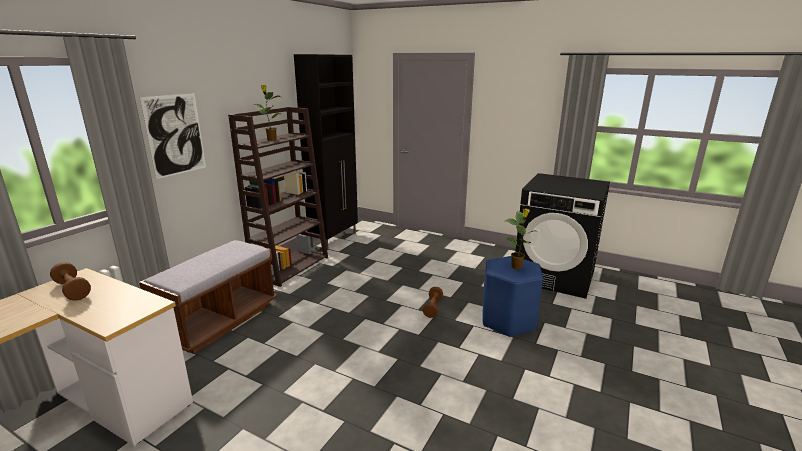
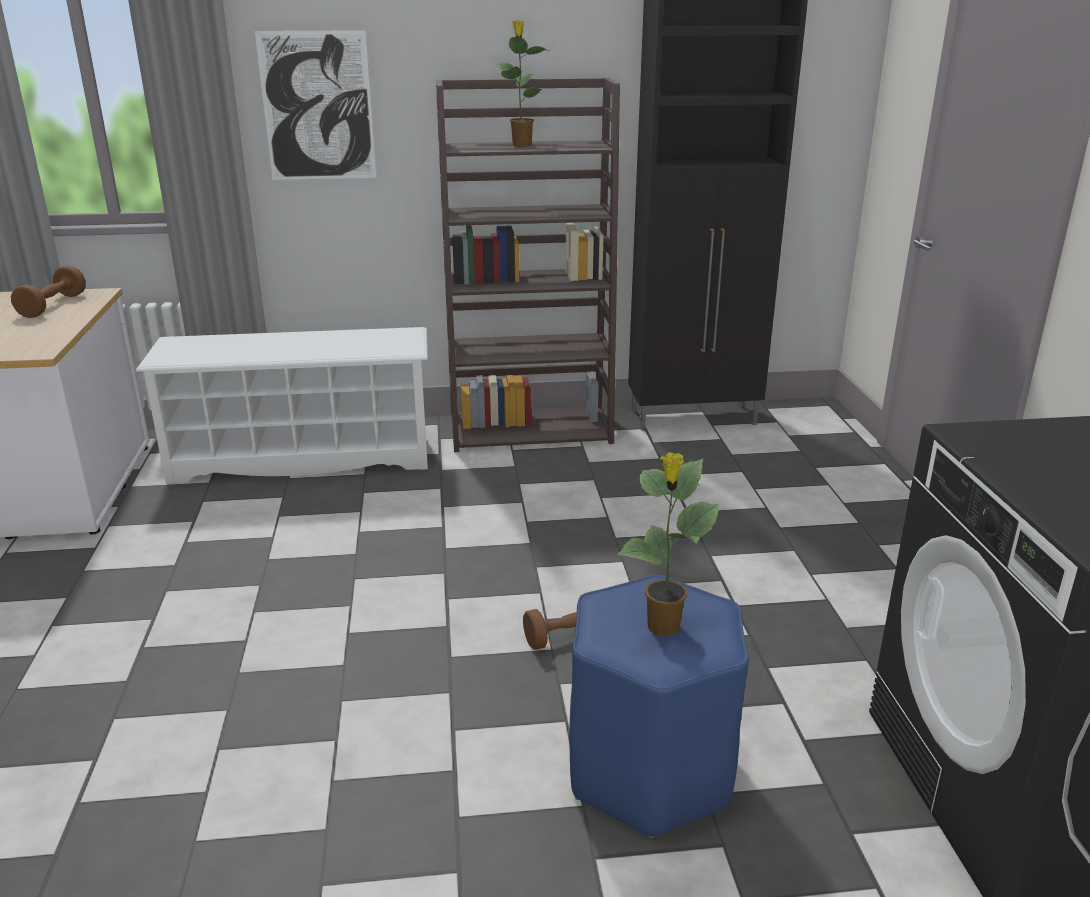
camera: 55 degrees right, 5 degrees up
brown bench [139,240,276,354] -> white shoe rack [136,327,428,483]

